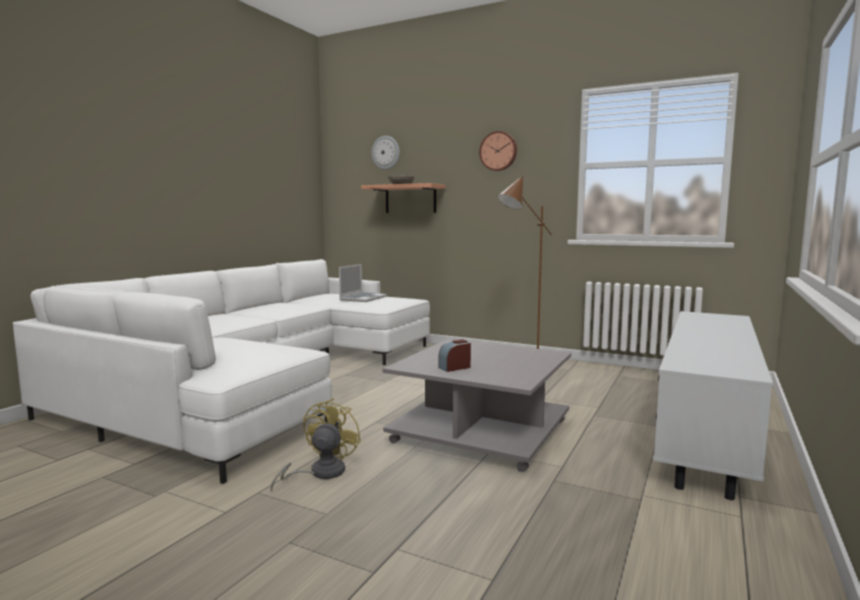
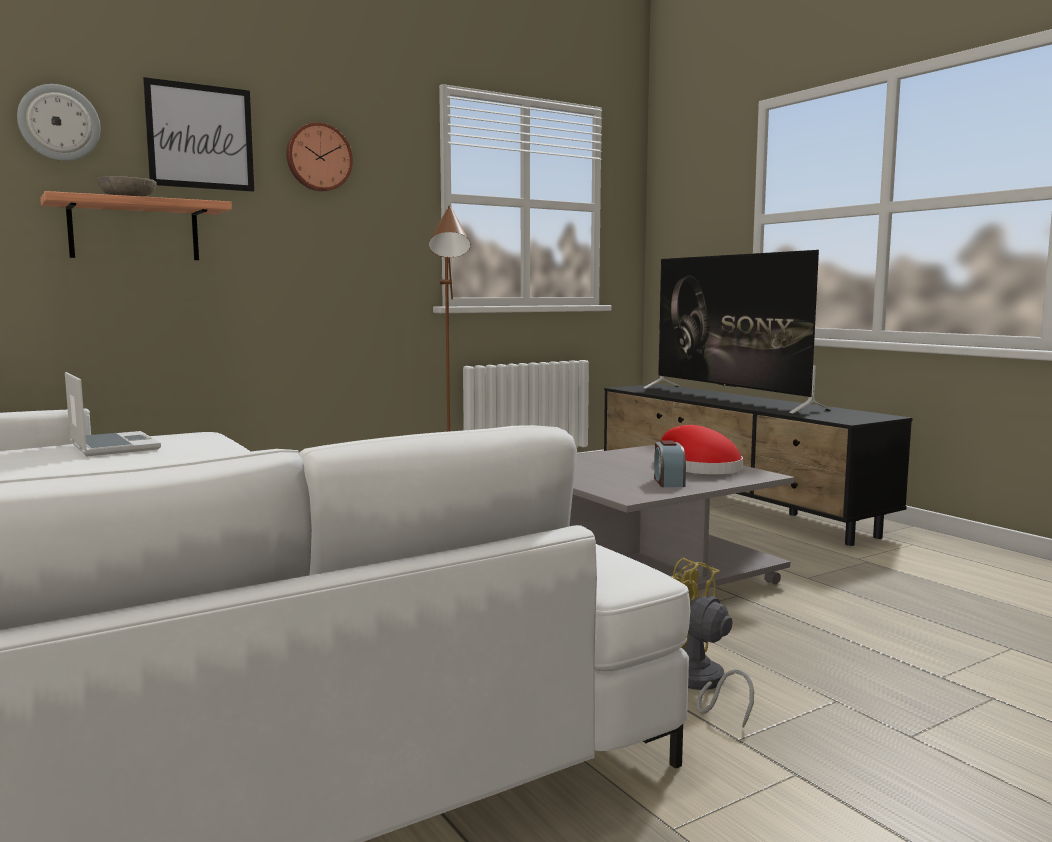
camera: 60 degrees left, 0 degrees up
white tv stand [653,311,773,500] -> black tv stand [604,384,913,546]
none -> picture [143,77,254,192]
none -> television [643,250,832,414]
none -> red hat [654,425,743,474]

